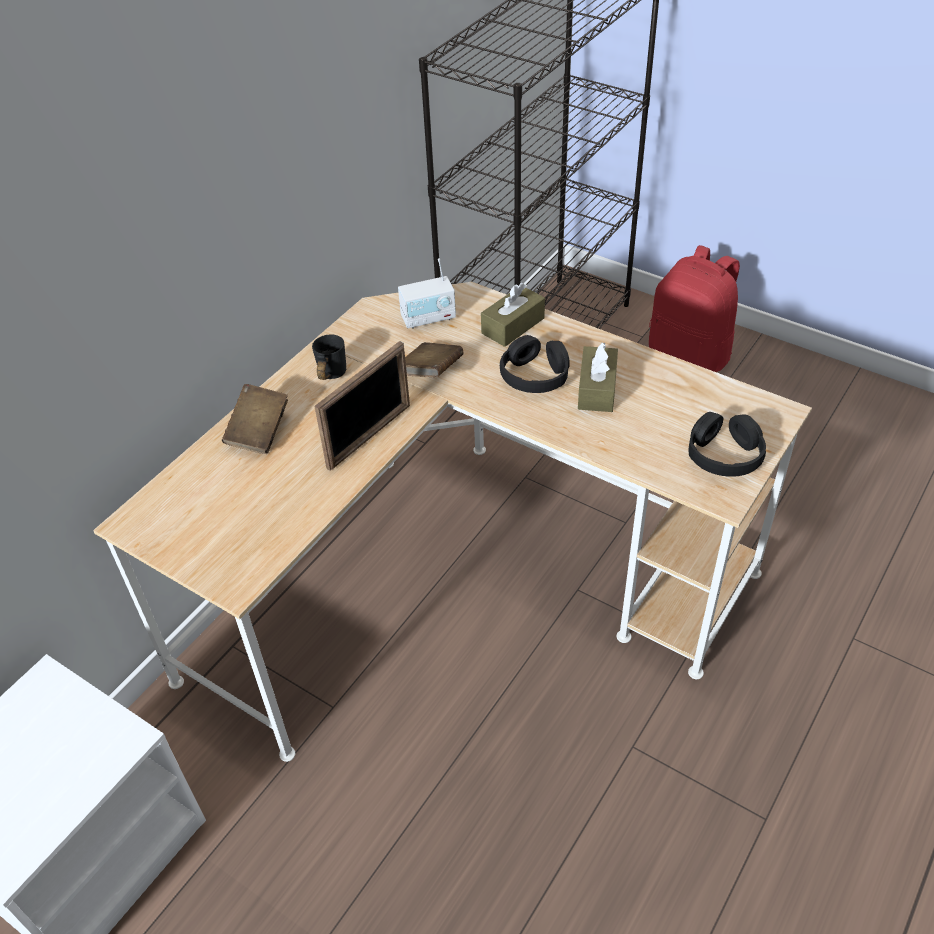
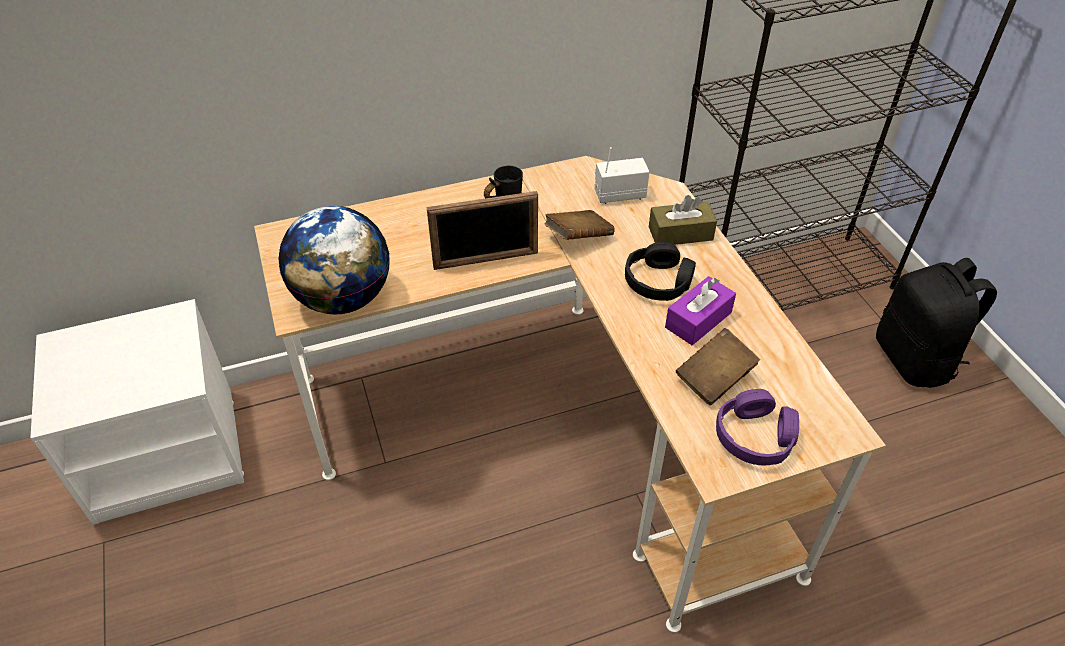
camera: 35 degrees right, 0 degrees up
brown book [222,384,288,454] -> brown book moved to [676,328,760,405]
radio [398,258,456,329] -> radio turned 150 degrees clockwise [595,147,649,204]
brown tissue box [578,342,618,412] -> purple tissue box [665,276,736,345]
red backpack [649,245,740,372] -> black backpack [876,258,997,388]
black headphones [688,412,766,477] -> purple headphones [716,389,799,465]
none -> globe [279,206,390,315]

